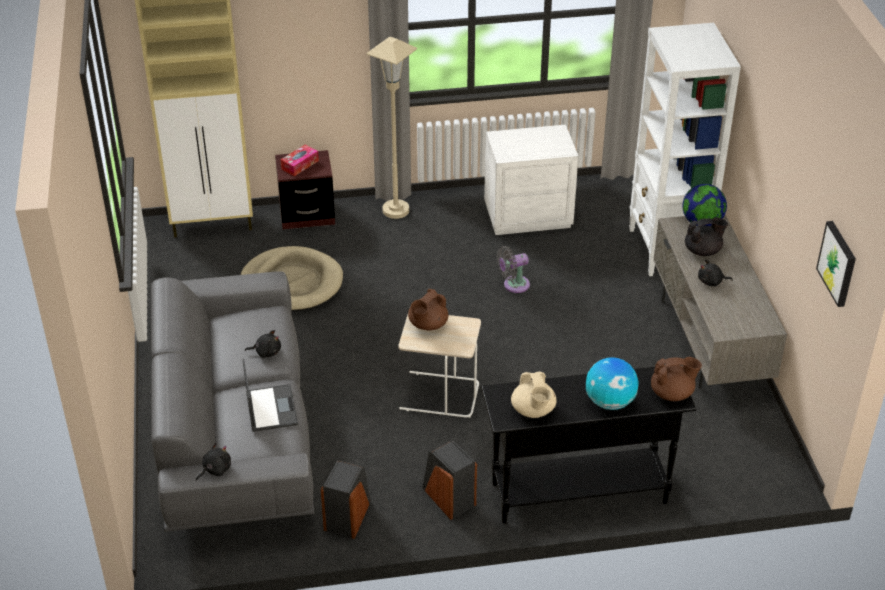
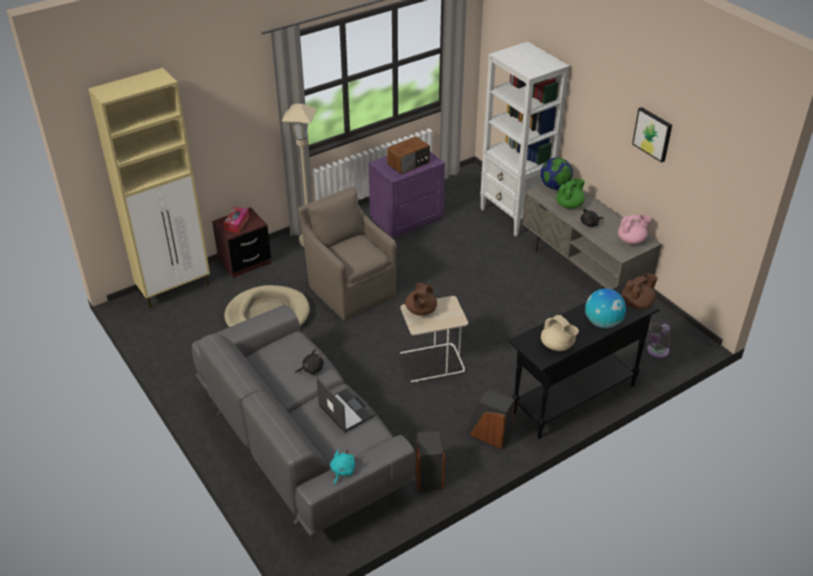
camera: 25 degrees left, 0 degrees up
black plush toy [196,443,231,481] -> turquoise plush toy [330,449,355,485]
white nightstand [484,125,579,235] -> purple nightstand [368,152,445,238]
grey fan [497,246,530,293] -> grey fan moved to [646,323,671,358]
black teapot [685,217,728,256] -> green teapot [556,178,585,209]
picture [816,221,856,307] -> picture moved to [632,107,672,163]
none -> brown armchair [298,186,397,320]
none -> radio [387,136,430,174]
none -> pink teapot [618,215,652,244]

